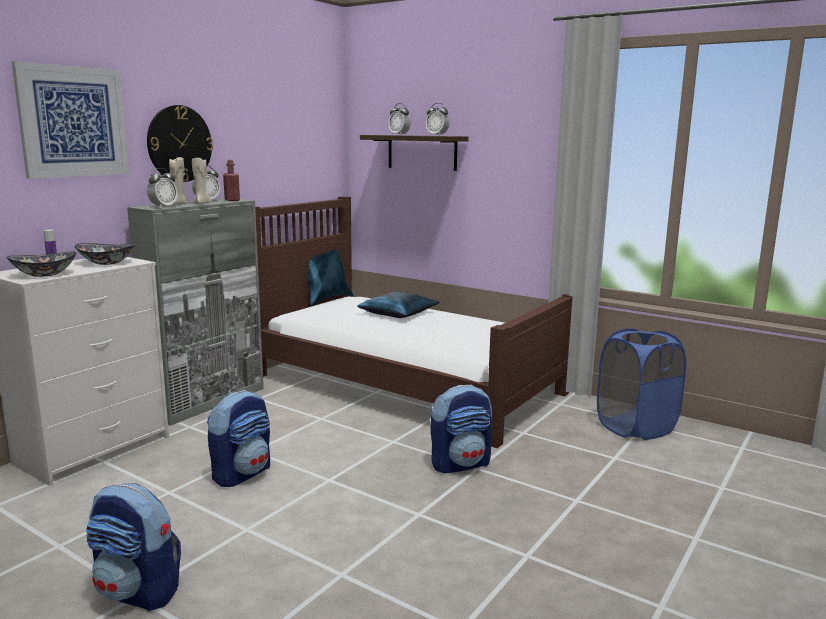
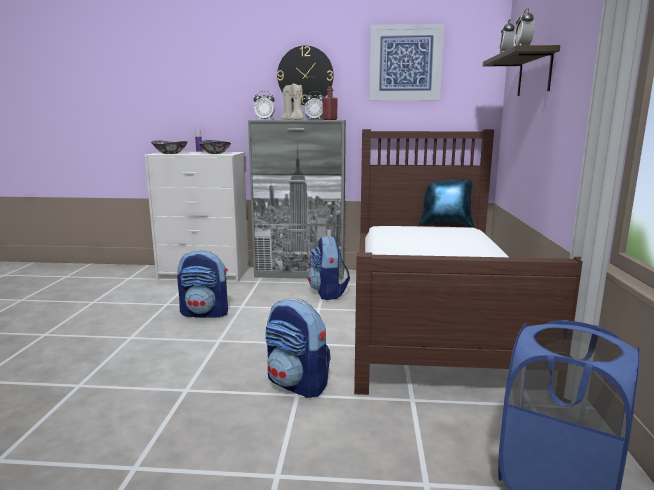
camera: 60 degrees right, 0 degrees up
picture [12,61,129,179] -> picture moved to [369,24,444,100]
backpack [85,483,181,611] -> backpack moved to [308,235,350,300]
blue pillow [357,291,440,318] -> none

